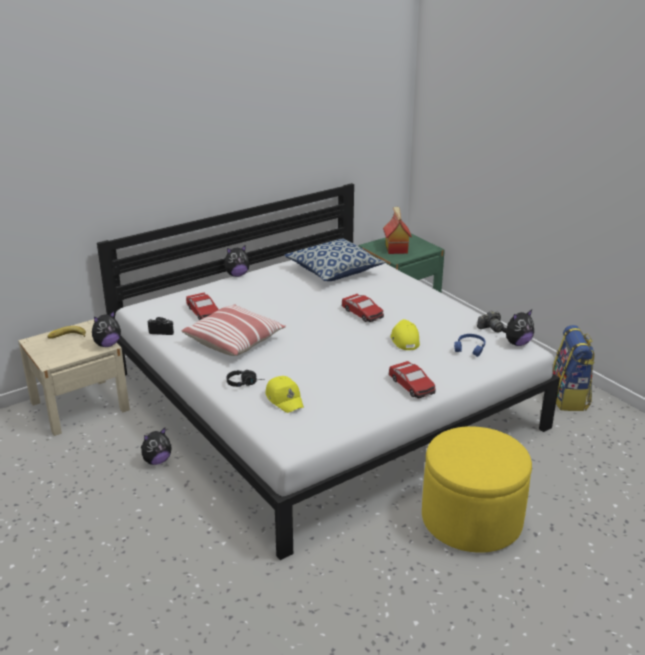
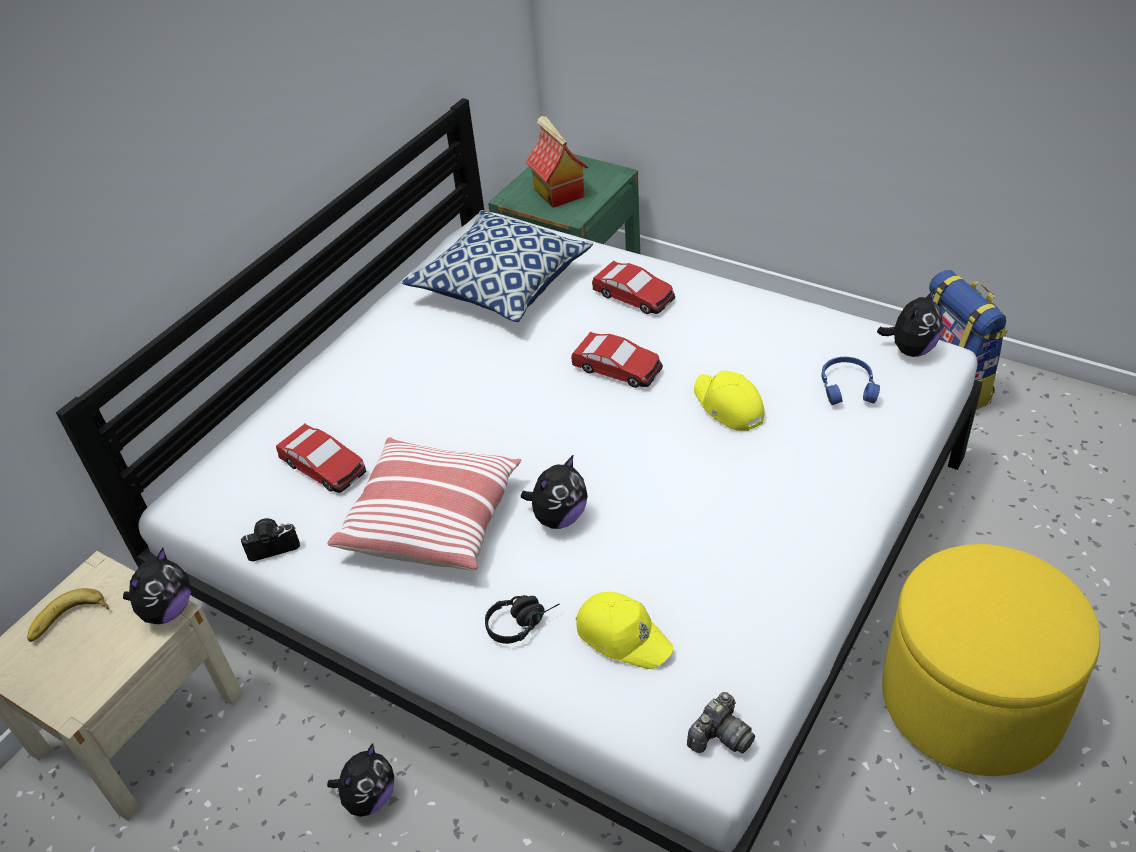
camera: 20 degrees left, 15 degrees up
plush toy [225,245,250,277] -> plush toy moved to [521,455,588,529]
toy car [389,361,435,398] -> toy car moved to [592,261,675,314]
camera [477,311,504,332] -> camera moved to [687,692,755,753]

